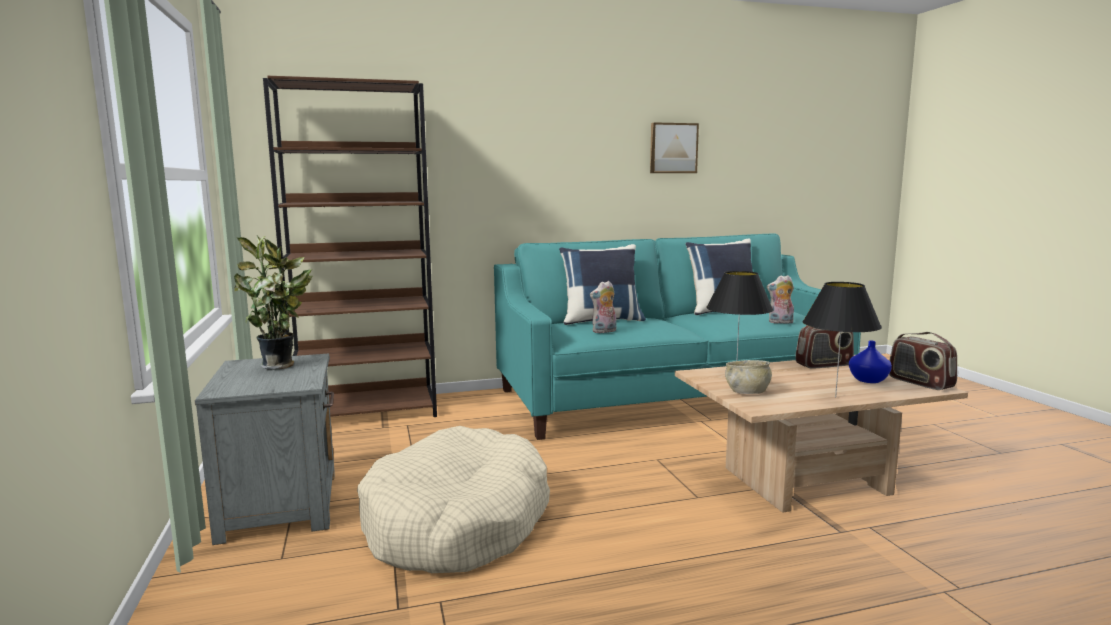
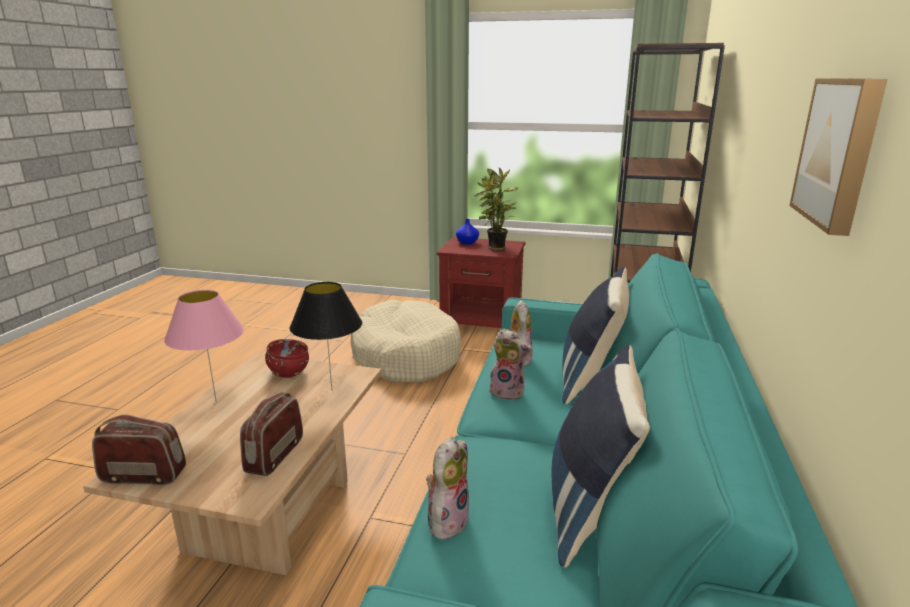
camera: 120 degrees right, 10 degrees up
grey nightstand [195,353,335,545] -> red nightstand [437,237,525,328]
beige bowl [725,360,772,394] -> red bowl [265,339,309,378]
black table lamp [803,282,882,397] -> pink table lamp [164,290,244,402]
blue vase [849,340,892,383] -> blue vase moved to [456,219,479,244]
none -> plush toy [489,329,532,400]

